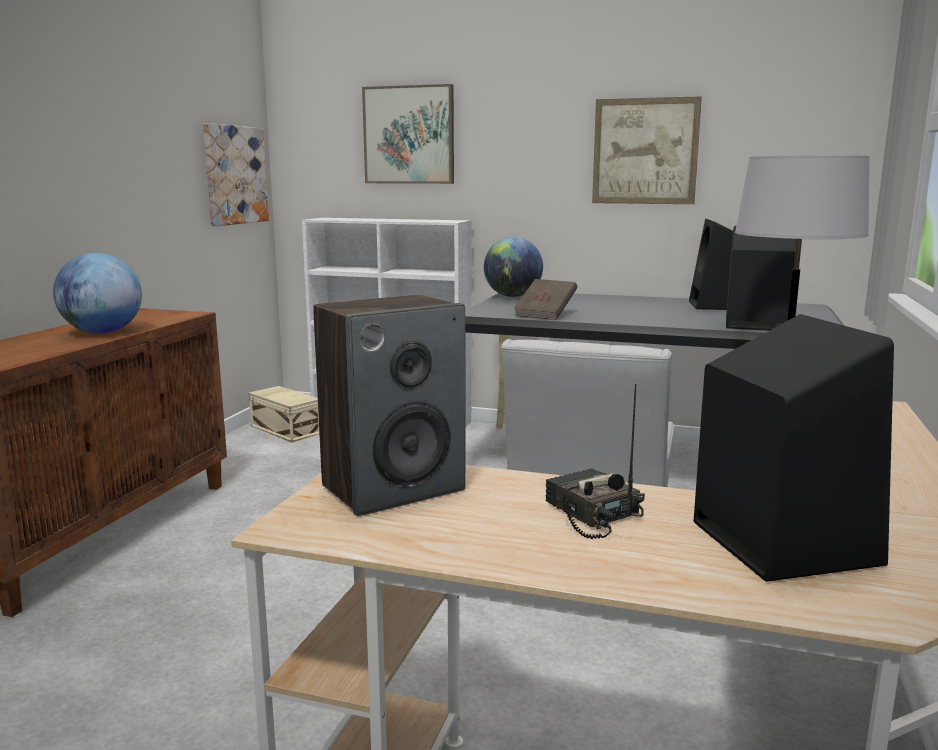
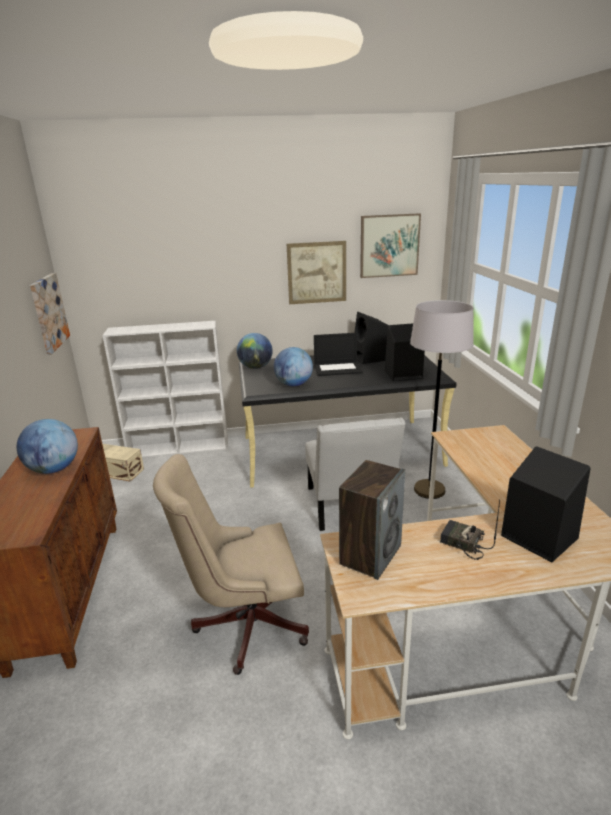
camera: 25 degrees left, 10 degrees up
picture [362,84,454,184] -> picture moved to [360,213,421,278]
brown book [514,279,577,320] -> globe [274,347,313,386]
none -> beige office chair [153,454,309,675]
none -> laptop [314,333,363,376]

